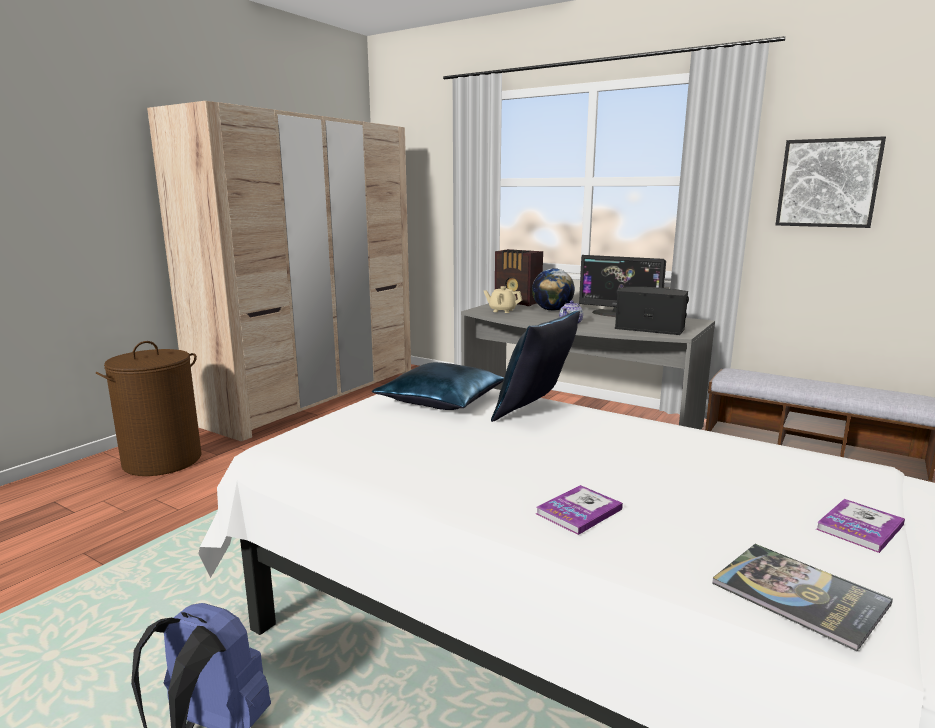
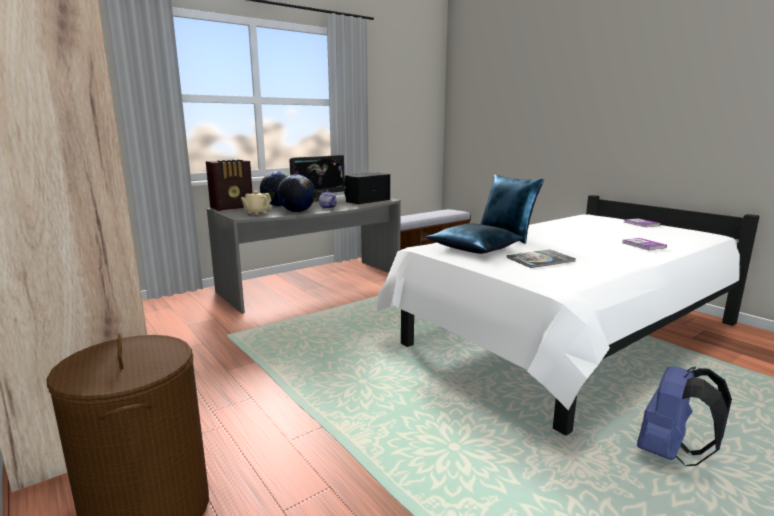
camera: 70 degrees left, 0 degrees up
book [712,544,893,651] -> book moved to [507,249,576,268]
picture [775,136,886,228] -> none
none -> globe [277,174,315,212]

